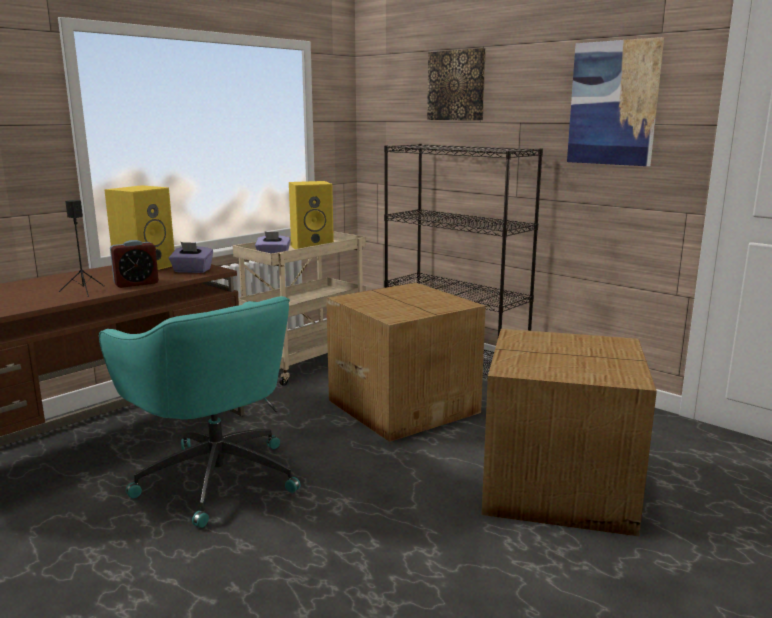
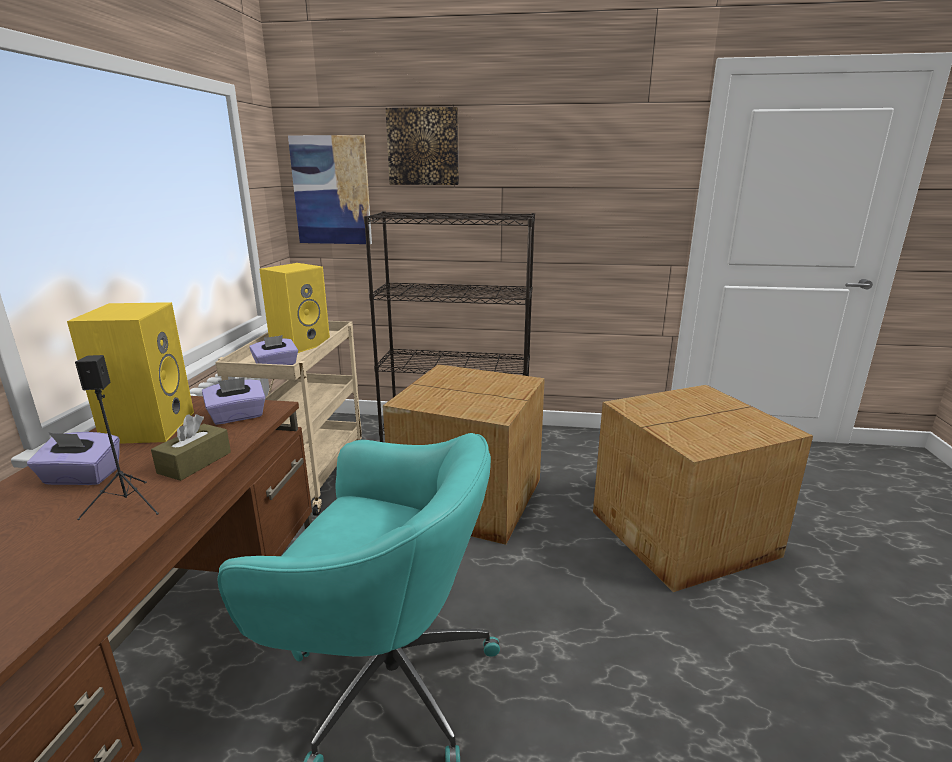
camera: 35 degrees left, 5 degrees up
alarm clock [110,240,159,288] -> brown tissue box [151,414,231,481]
picture [567,37,664,166] -> picture moved to [288,135,372,244]
none -> purple tissue box [27,432,120,485]

